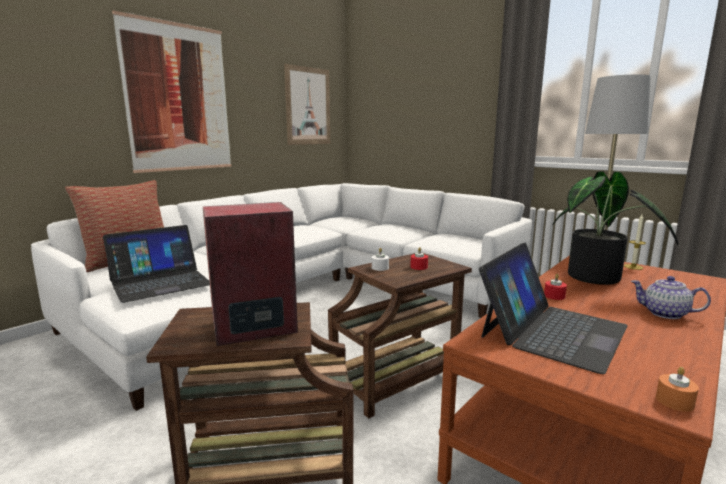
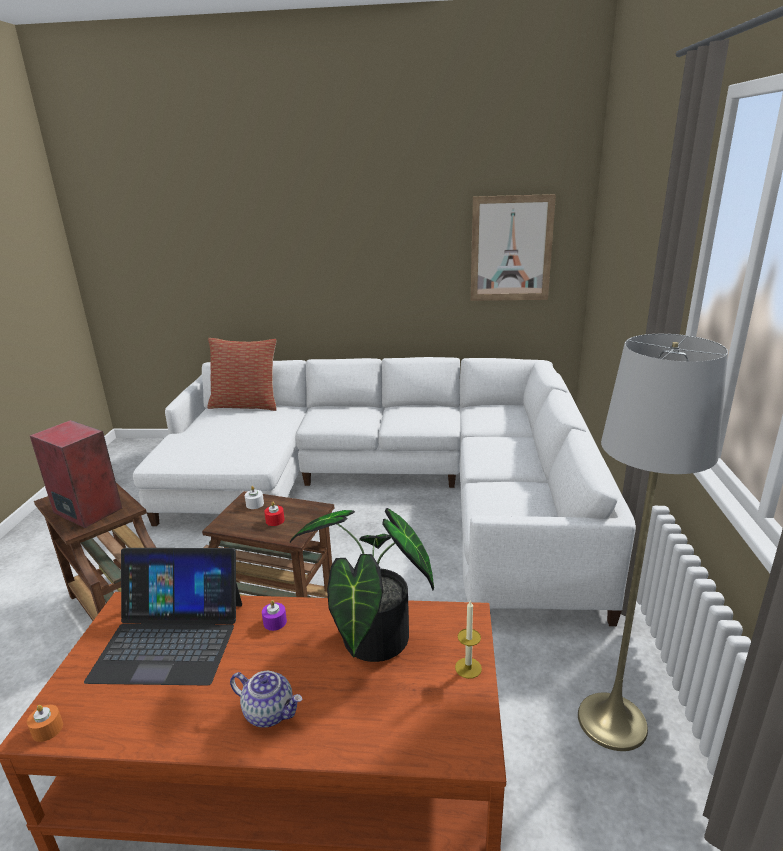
camera: 55 degrees right, 10 degrees up
laptop [103,225,210,303] -> none
picture [112,10,232,173] -> none
red candle [544,274,567,300] -> purple candle [262,600,287,631]
teapot [631,276,711,319] -> teapot turned 120 degrees clockwise [230,671,302,728]

